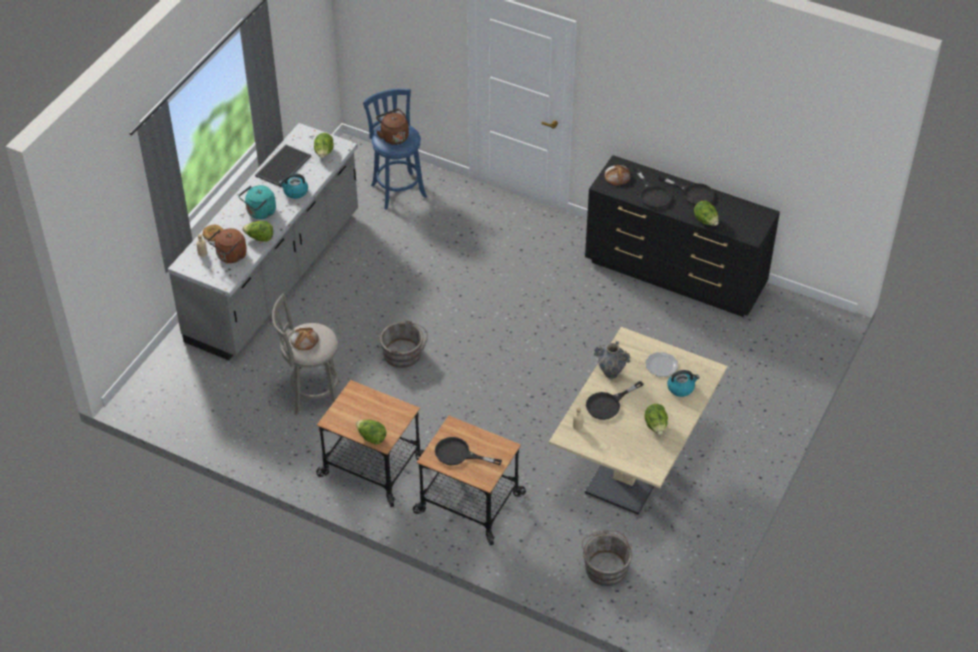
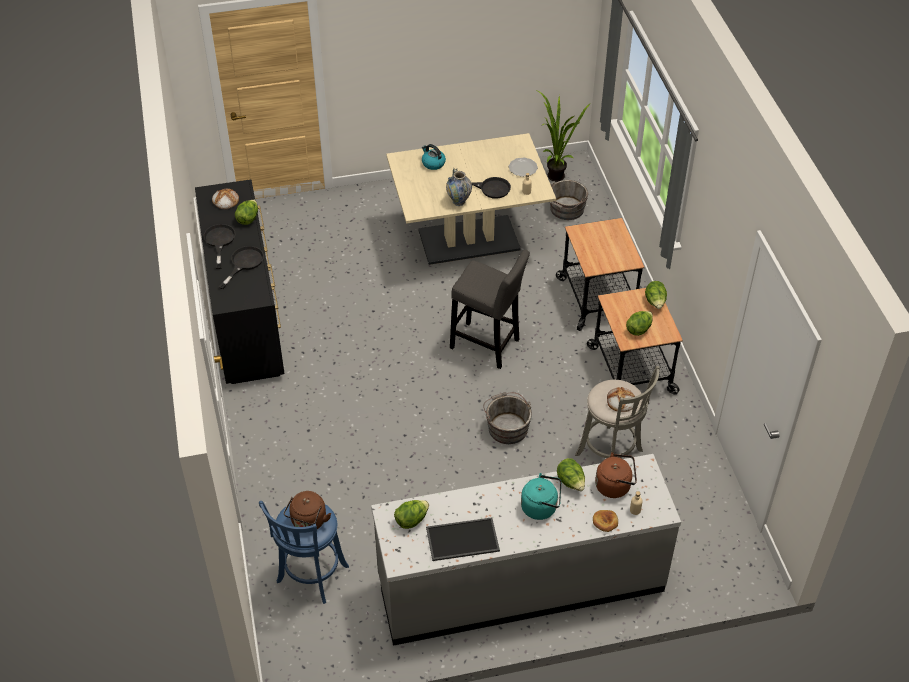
camera: 130 degrees left, 0 degrees up
kettle [279,174,308,199] -> none
black frying pan [435,437,502,465] -> none
bread [605,165,630,185] -> bread moved to [212,189,239,209]
lettuce [644,404,668,435] -> lettuce moved to [626,311,653,336]
plate [645,352,678,377] -> plate moved to [509,158,538,177]
none -> grey stool [450,250,530,369]
none -> potted plant [538,91,591,182]

